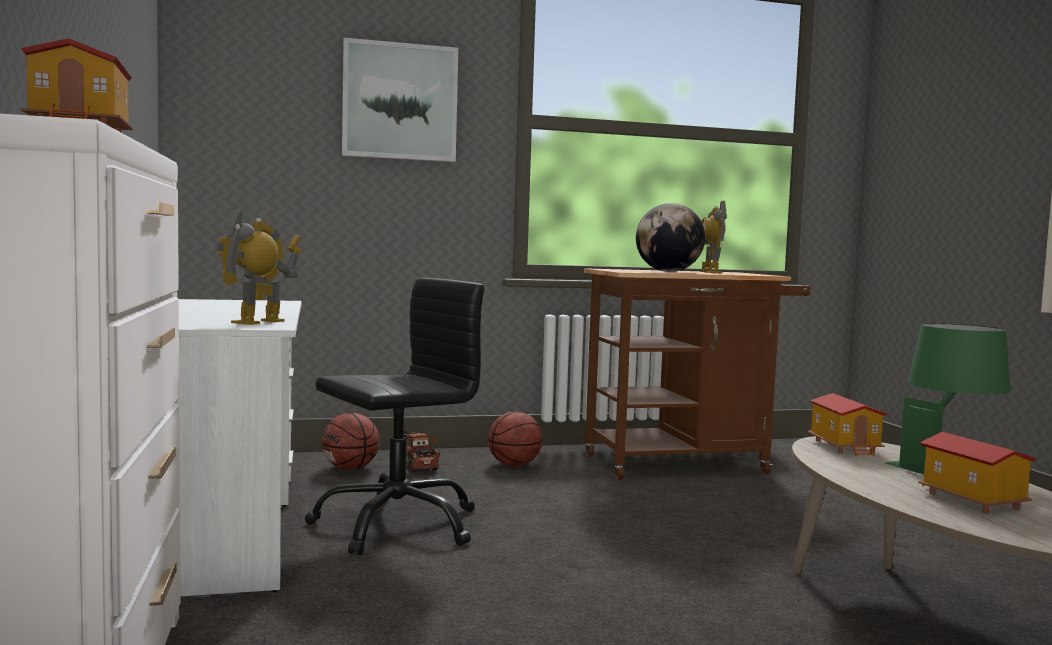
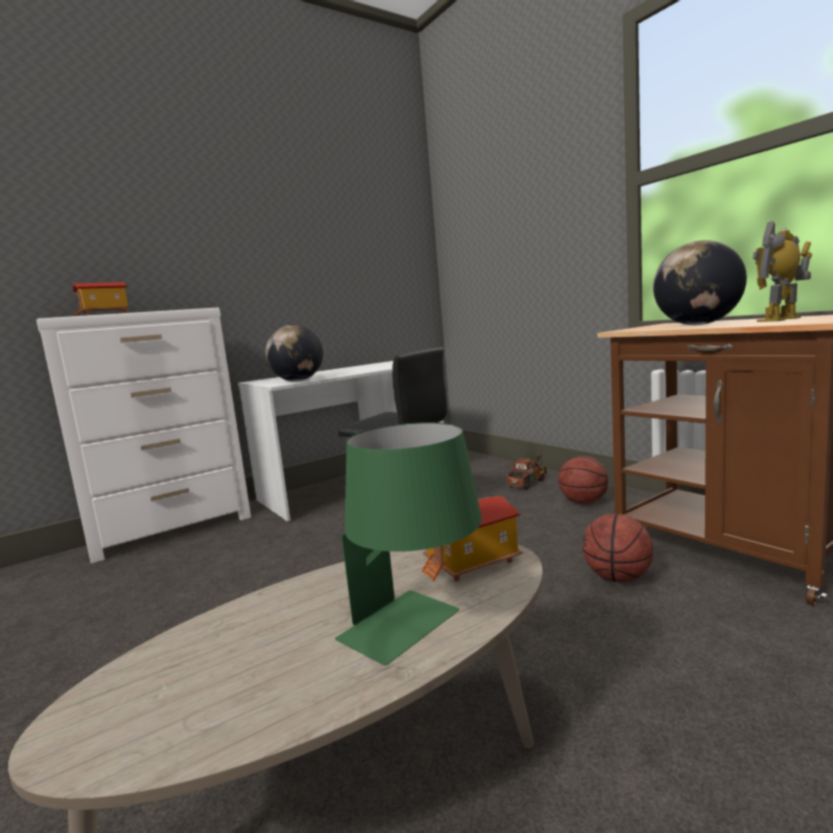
camera: 70 degrees right, 5 degrees up
toy robot [215,209,302,325] -> globe [265,325,323,381]
basketball [322,413,379,470] -> basketball moved to [582,514,653,582]
picture [342,38,458,162] -> none
toy house [919,432,1036,514] -> none

